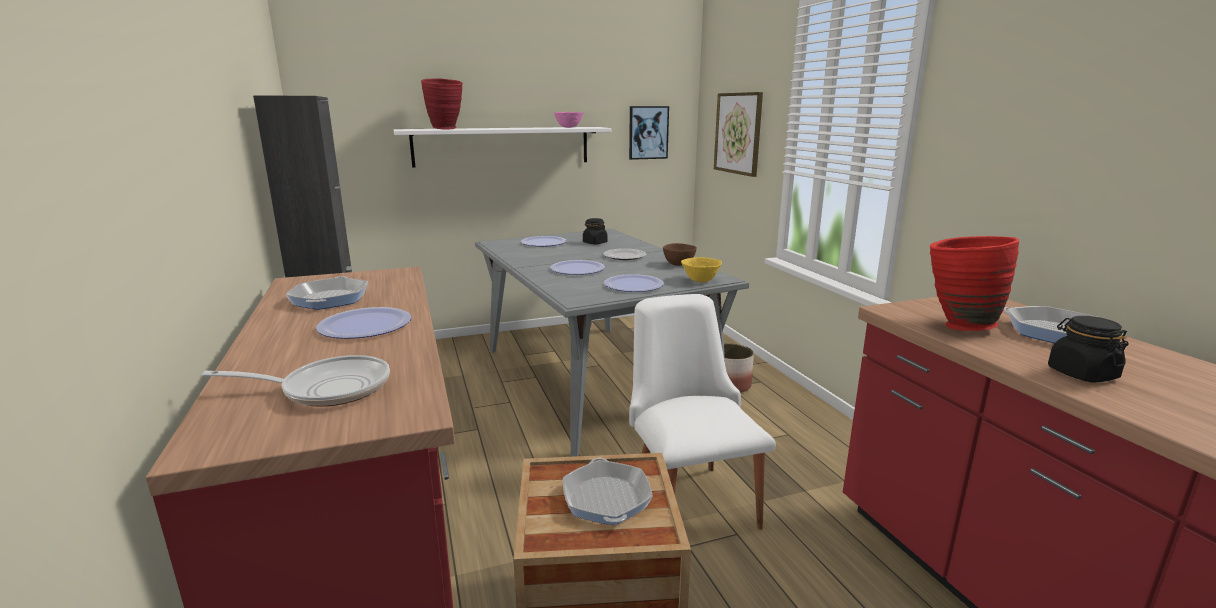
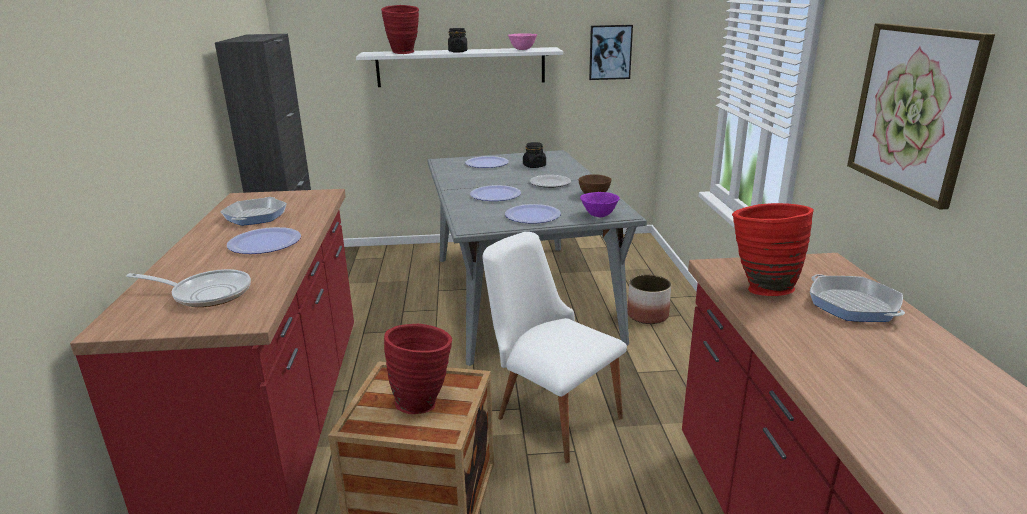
camera: 15 degrees right, 5 degrees up
frying pan [563,458,653,525] -> red vase [384,324,452,414]
white chair [629,294,776,530] -> white chair turned 45 degrees counterclockwise [482,232,627,463]
yellow bowl [681,257,722,282] -> purple bowl [580,192,620,217]
picture [714,92,763,177] -> picture moved to [847,23,995,210]
black jar [1048,316,1129,383] -> black jar moved to [448,28,467,52]

